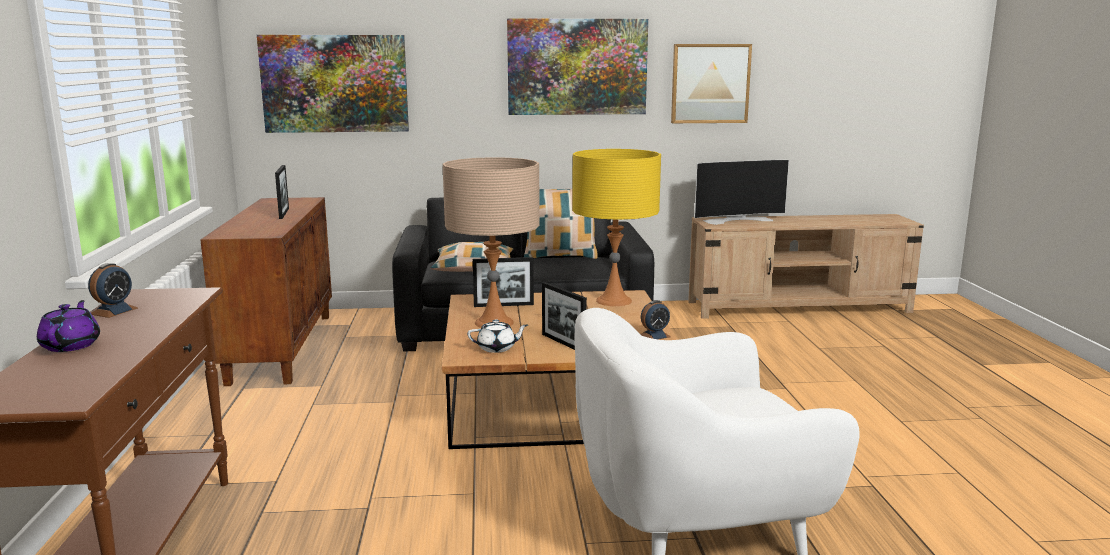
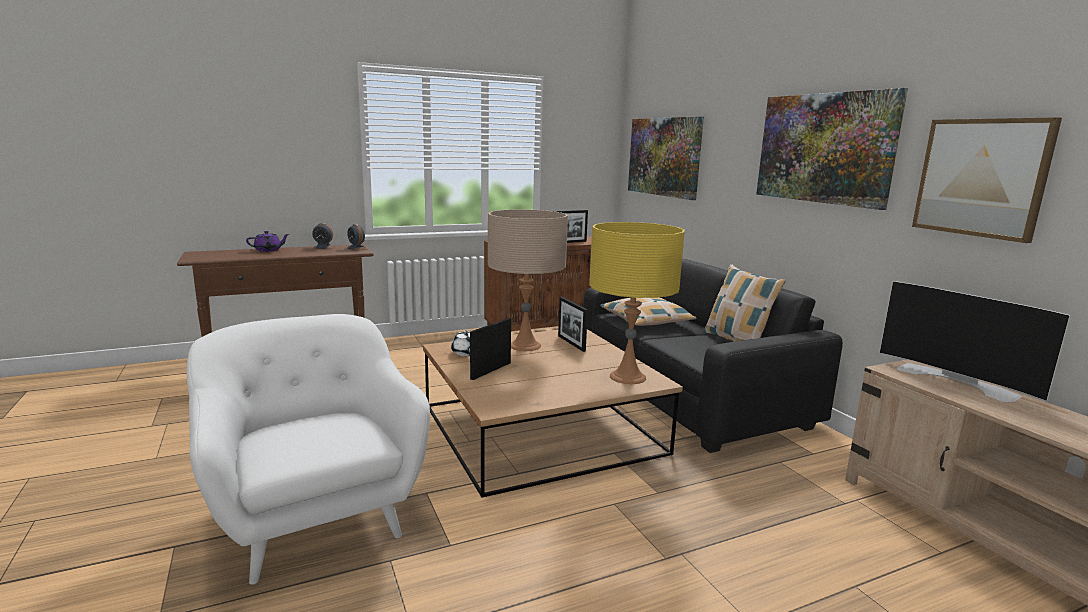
camera: 70 degrees right, 0 degrees up
alarm clock [641,300,671,340] -> alarm clock moved to [347,224,367,251]

